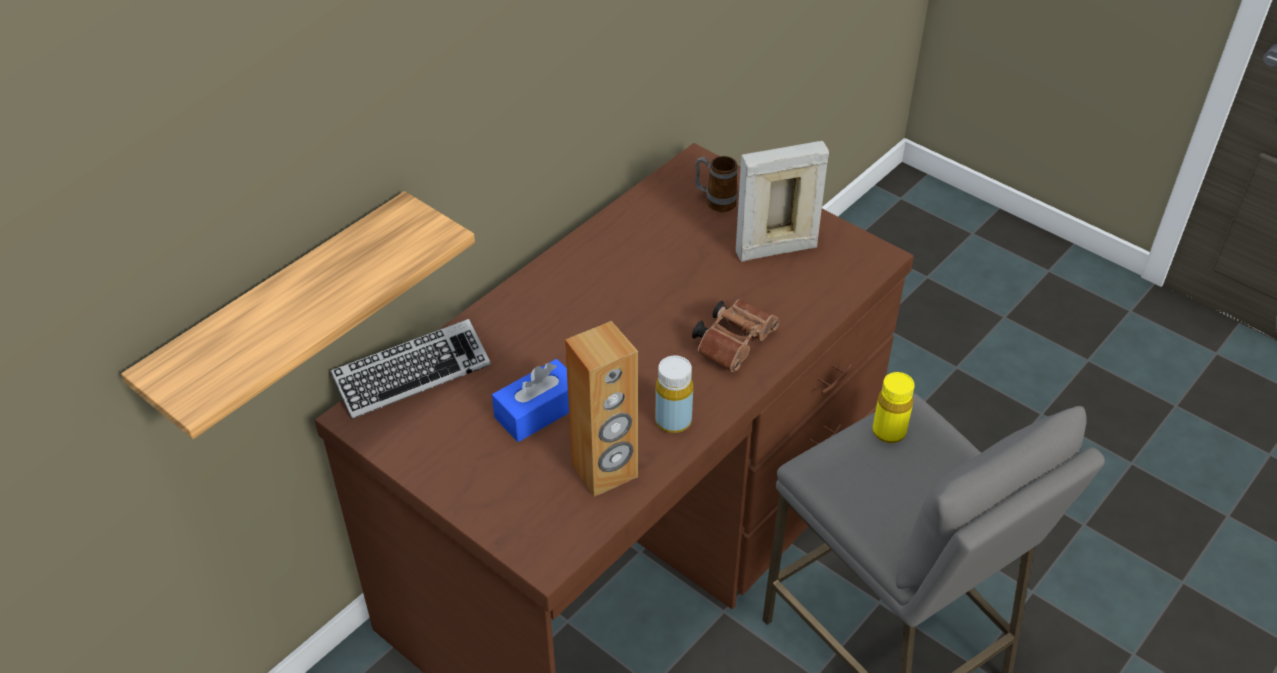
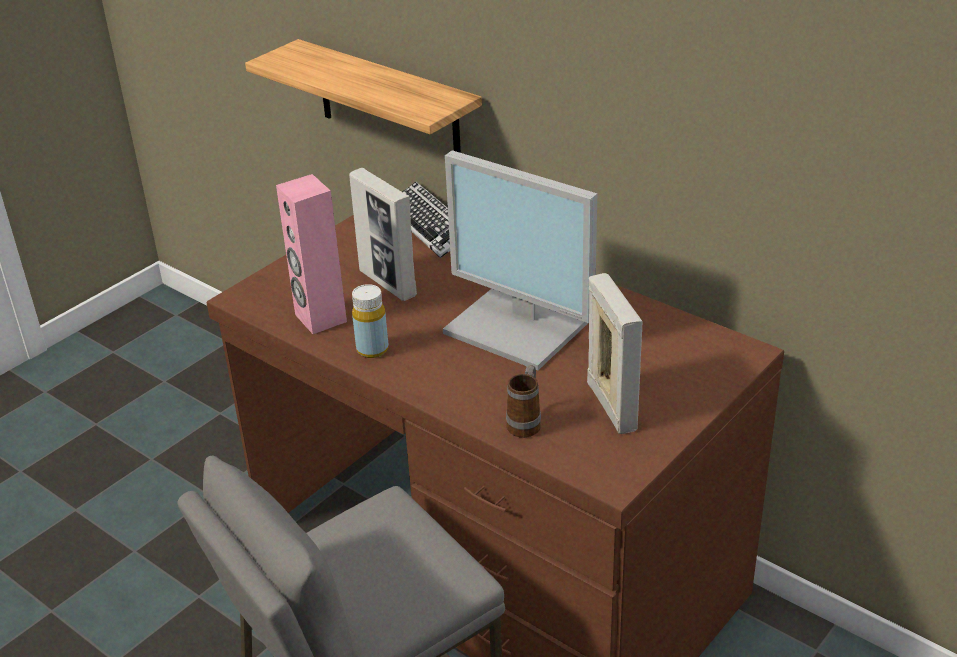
camera: 90 degrees right, 10 degrees down
blue tissue box [492,359,569,442] -> picture frame [349,168,417,301]
brown speaker [565,321,638,497] -> pink speaker [276,174,347,334]
brown binoculars [692,299,779,372] -> none
mug [695,156,738,212] -> mug moved to [506,365,541,438]
yellow bottle [872,372,915,443] -> none
none -> monitor [443,150,597,371]

